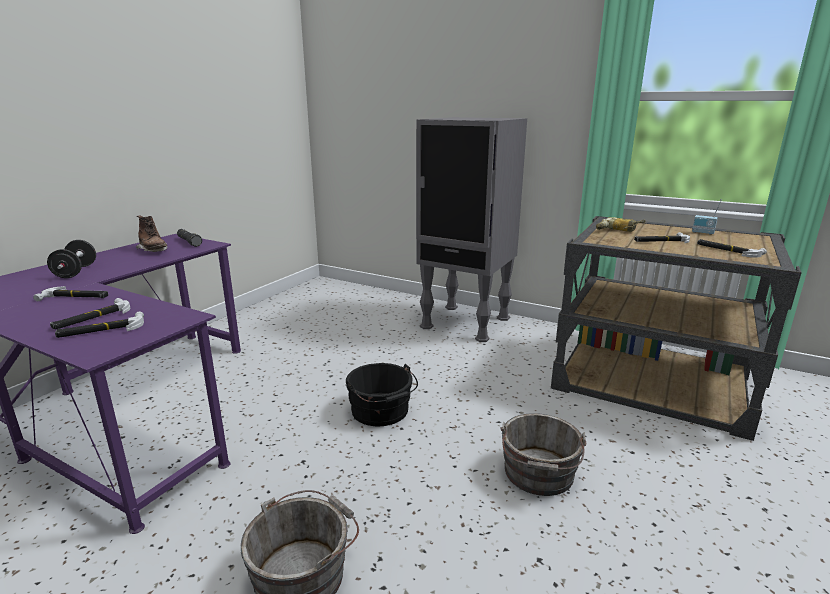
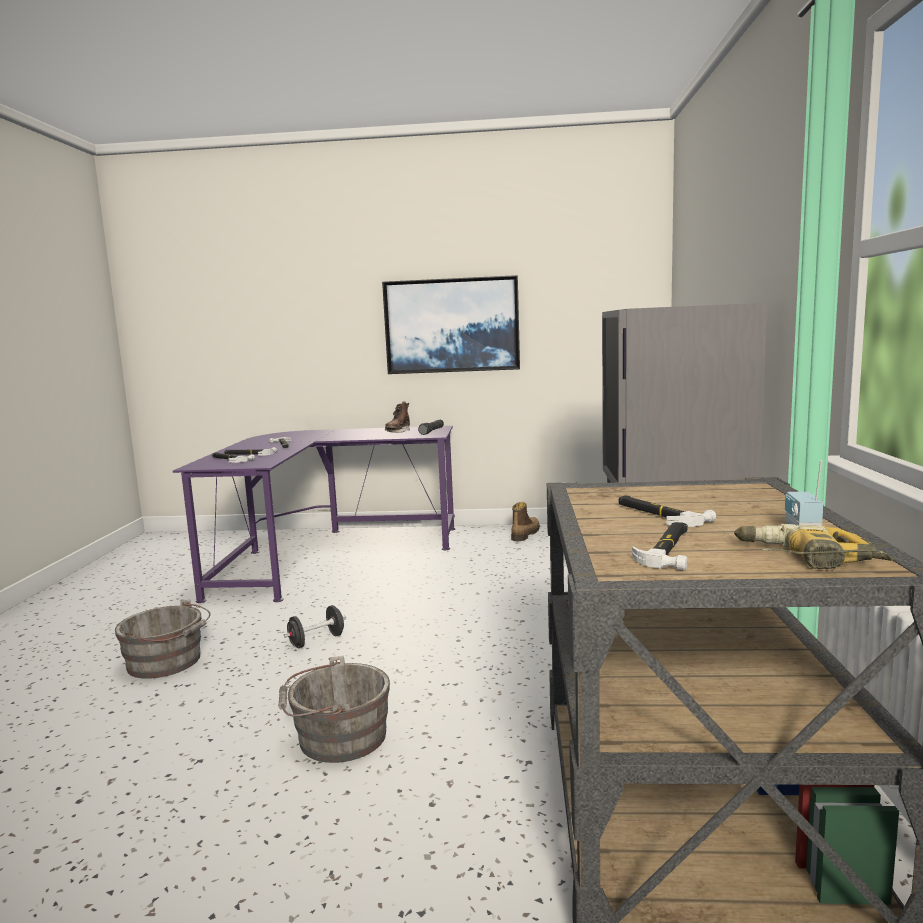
camera: 65 degrees right, 10 degrees down
black dumbbell [47,240,96,278] -> black dumbbell moved to [284,605,346,648]
black bucket [346,363,418,426] -> none
power drill [596,217,645,232] -> power drill moved to [734,524,893,569]
none -> picture [382,275,520,374]
none -> boot [511,502,540,541]

